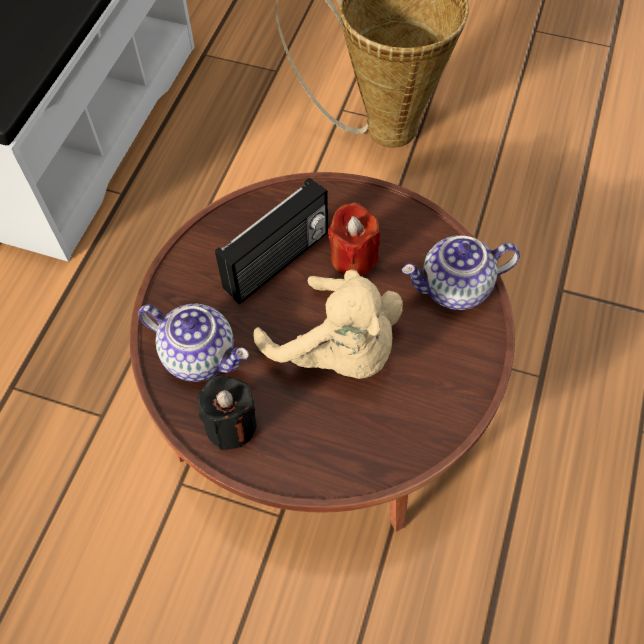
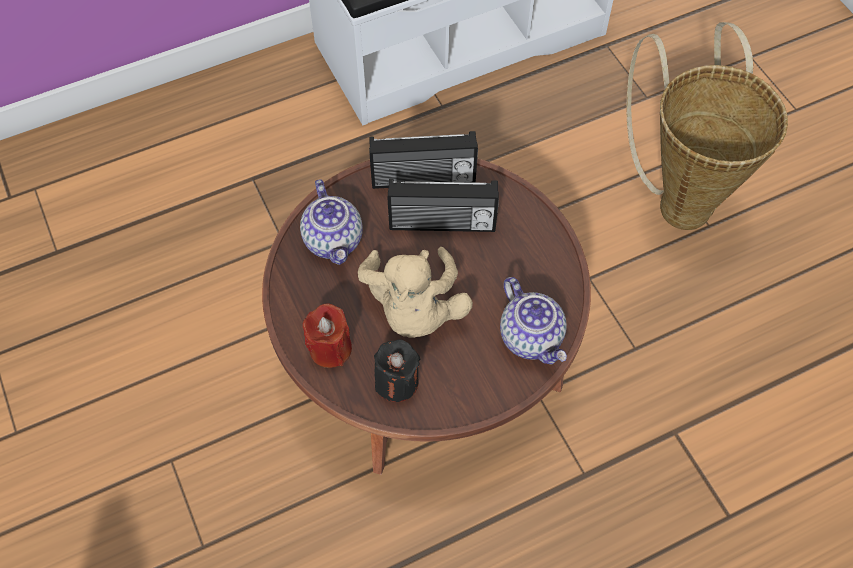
camera: 45 degrees right, 0 degrees up
black candle [197,375,256,450] -> black candle moved to [374,339,421,402]
red candle [328,202,380,276] -> red candle moved to [303,303,352,368]
teapot [402,235,520,310] -> teapot turned 150 degrees counterclockwise [500,277,567,365]
none -> radio [369,131,478,189]

